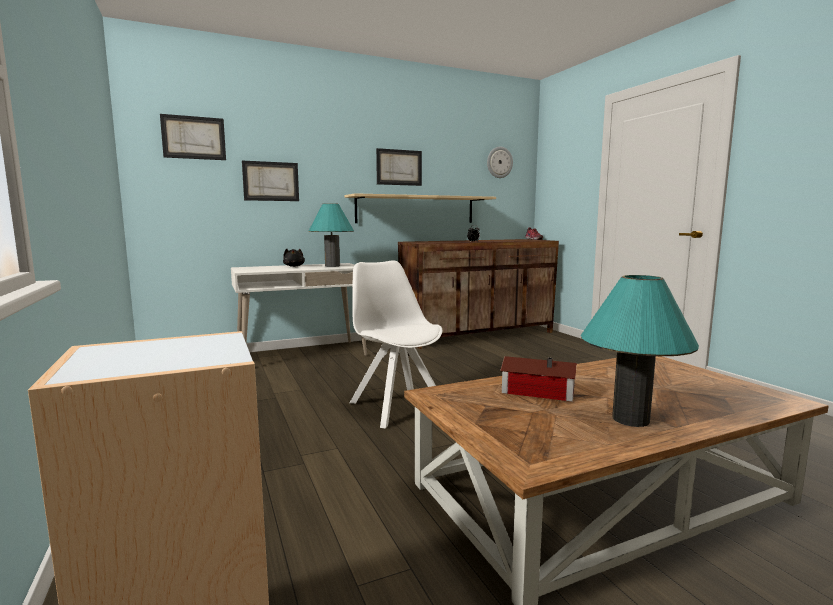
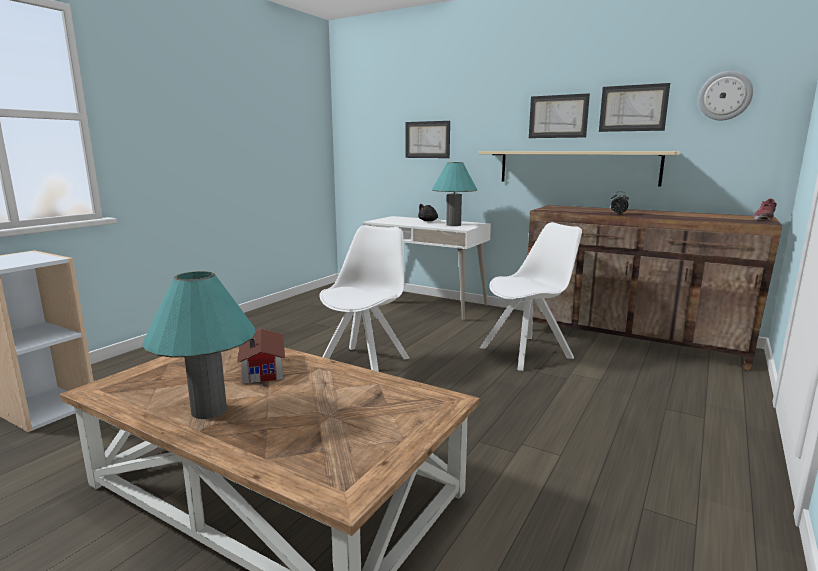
camera: 55 degrees right, 5 degrees up
picture [160,114,226,160] -> picture moved to [599,83,670,132]
none -> white chair [480,222,582,371]

